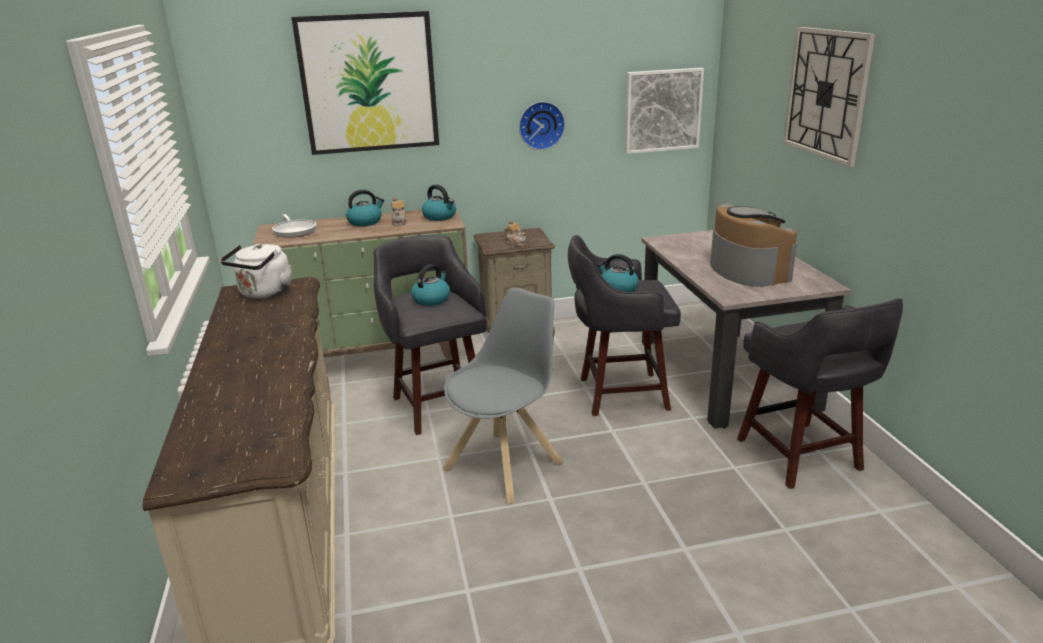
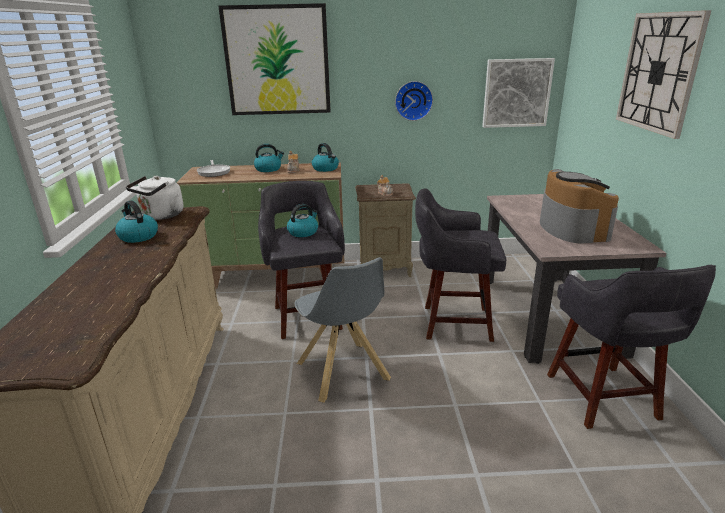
camera: 10 degrees right, 0 degrees up
grey chair [443,287,563,503] -> grey chair turned 105 degrees clockwise [295,257,391,403]
kettle [597,254,639,292] -> kettle moved to [115,200,158,243]

